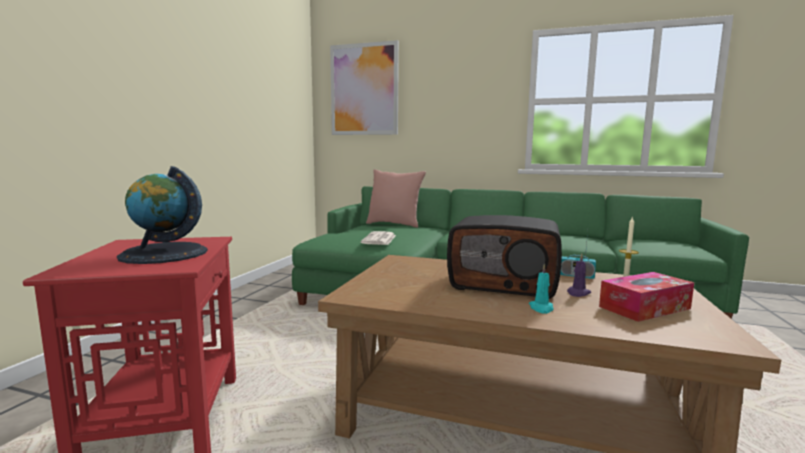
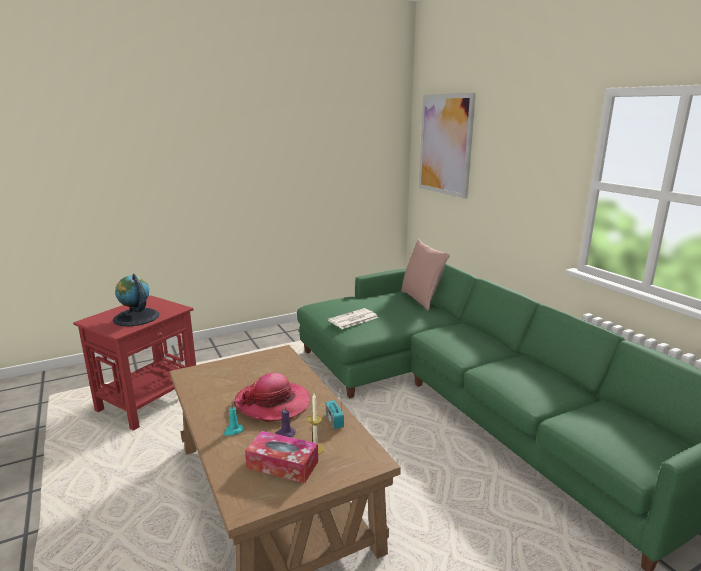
camera: 45 degrees right, 10 degrees up
radio [447,215,562,299] -> hat [234,373,310,422]

